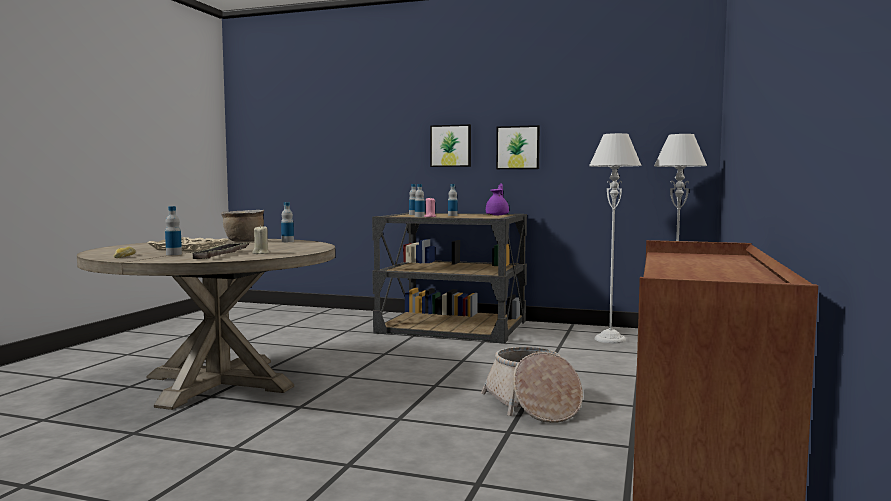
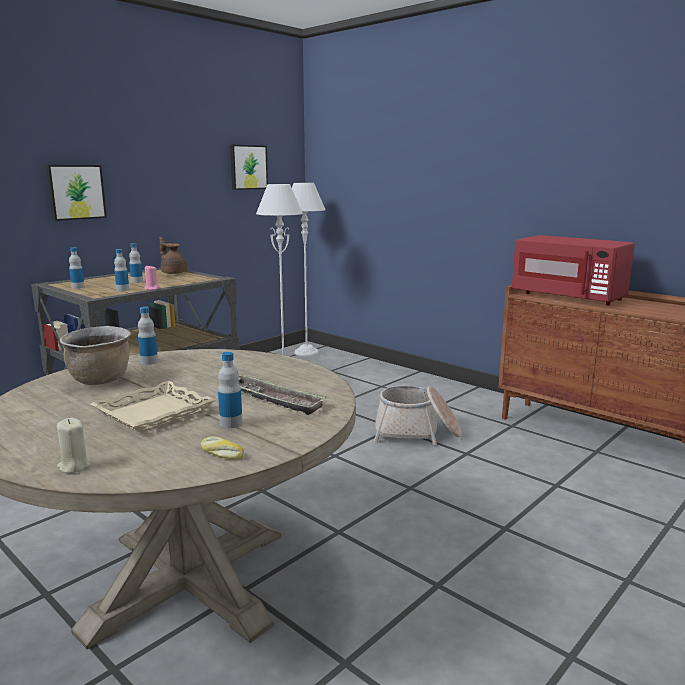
camera: 65 degrees left, 10 degrees up
beige candle [252,225,270,254] -> beige candle moved to [56,418,91,473]
purple teapot [486,183,509,215] -> brown teapot [160,237,187,274]
picture [496,125,540,169] -> picture moved to [230,145,268,190]
none -> red microwave [512,235,635,305]

